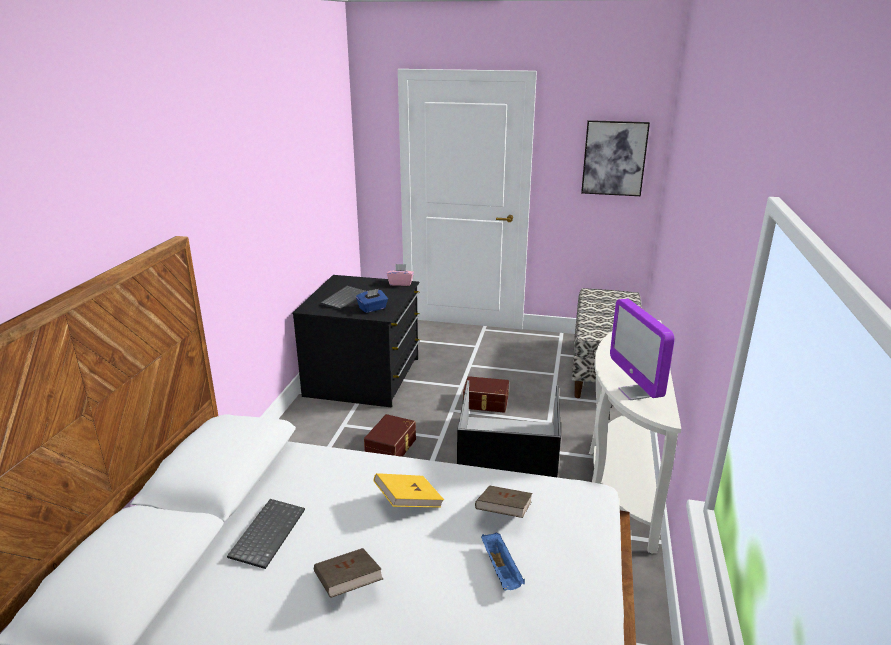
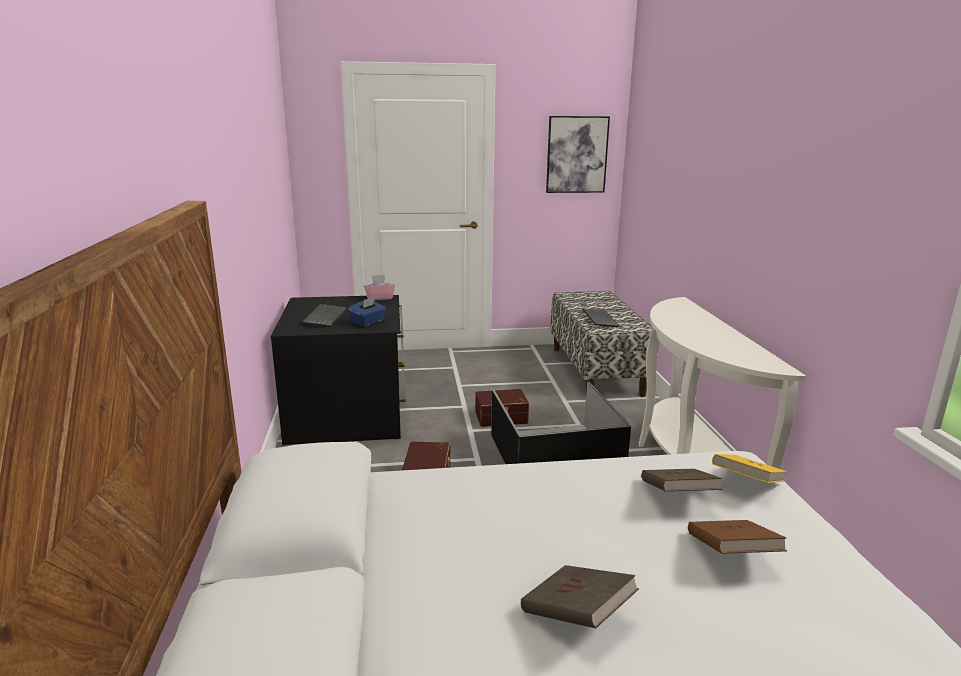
camera: 20 degrees left, 5 degrees down
keyboard [227,499,305,569] -> keyboard moved to [583,308,620,327]
yellow book [374,473,444,508] -> yellow book moved to [712,454,787,483]
blue tray [481,533,525,590] -> brown book [688,520,787,554]
monitor [610,298,675,400] -> none

